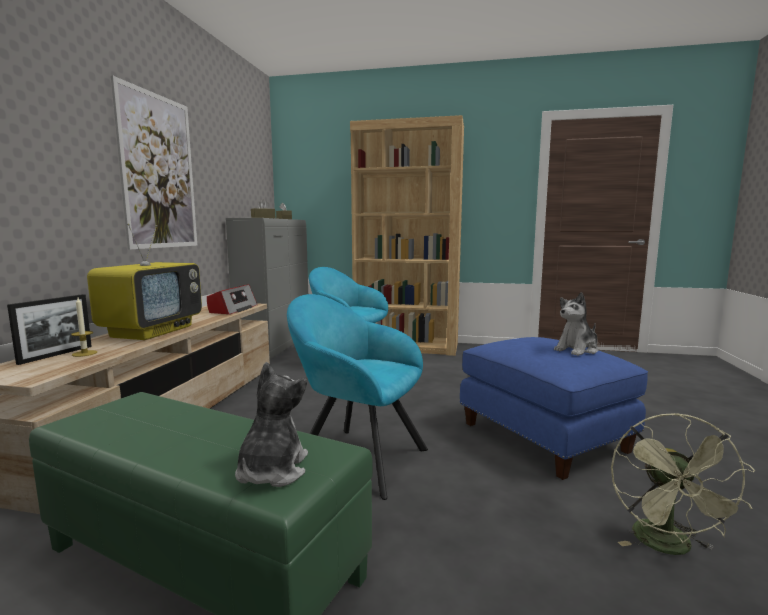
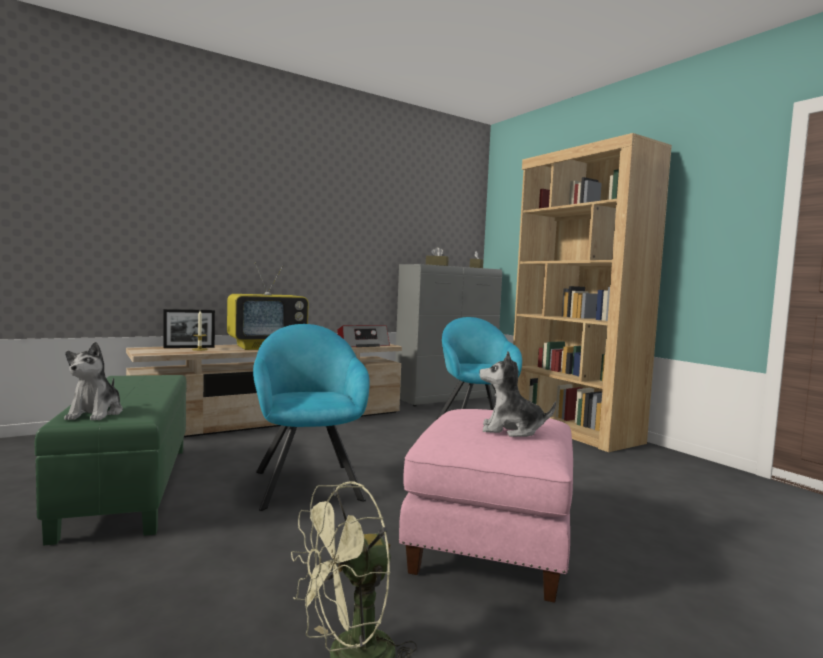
camera: 45 degrees right, 5 degrees down
picture [111,76,197,250] -> none
plush toy [235,362,308,487] -> plush toy turned 120 degrees clockwise [64,342,123,420]
blue ottoman [460,337,648,480] -> pink ottoman [399,409,573,603]

